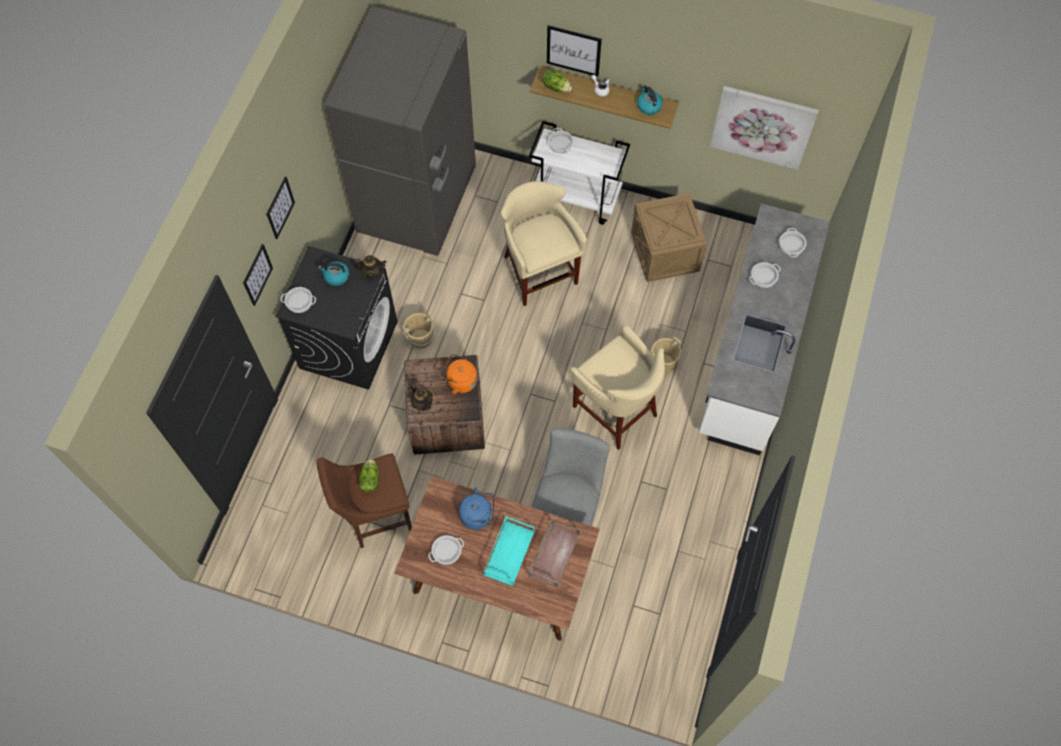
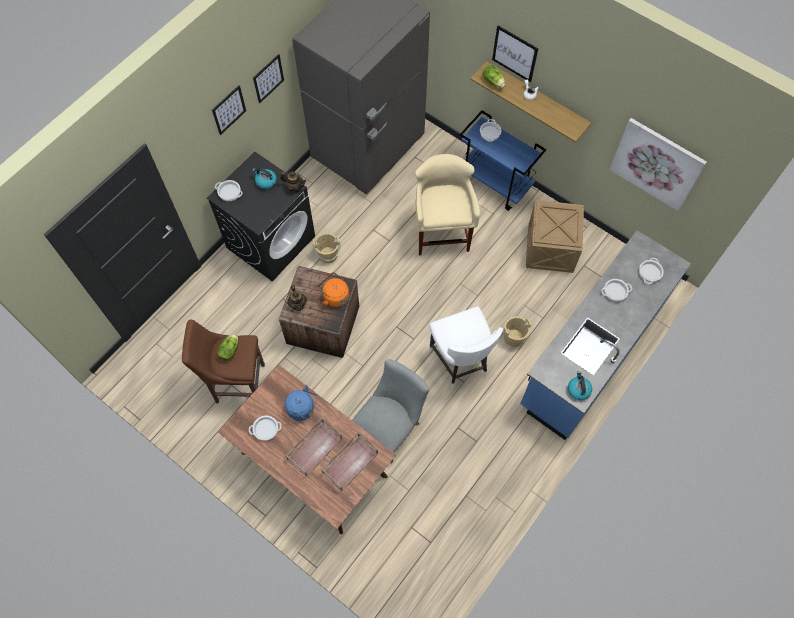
camera: 20 degrees right, 0 degrees up
picture [243,244,273,306] -> picture moved to [253,54,284,103]
turquoise tray [483,516,534,587] -> brown tray [286,418,342,477]
white cart [529,121,630,225] -> blue cart [459,110,546,211]
beige stool [570,325,665,450] -> white chair [429,306,503,387]
kettle [637,85,663,115] -> kettle moved to [568,371,592,400]
white counter [699,204,830,455] -> blue counter [520,230,691,440]

